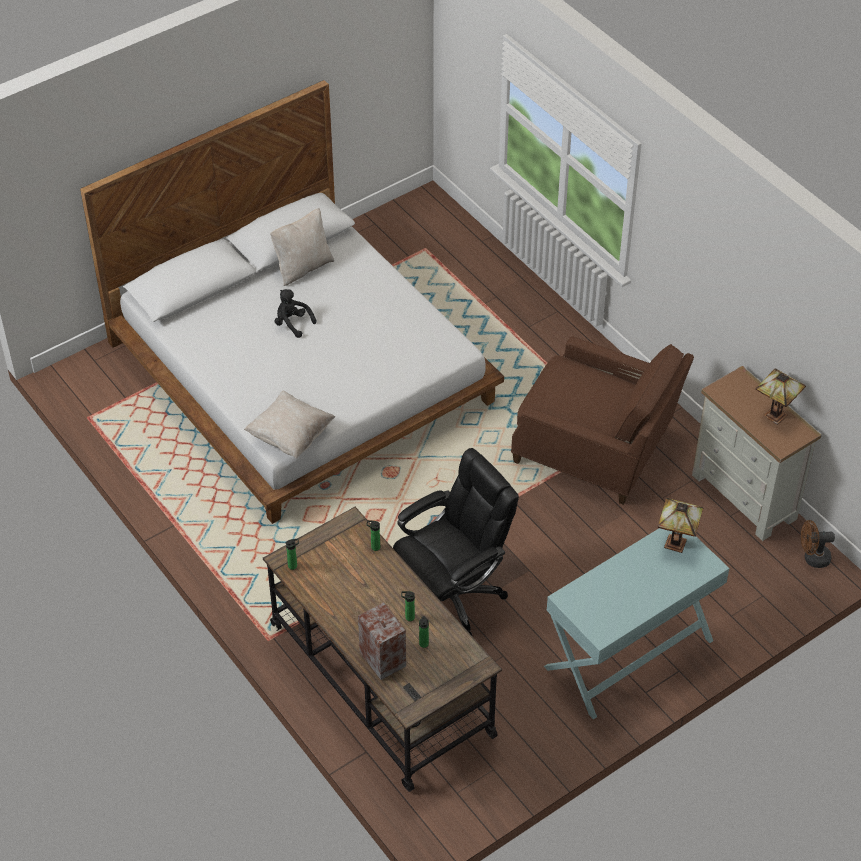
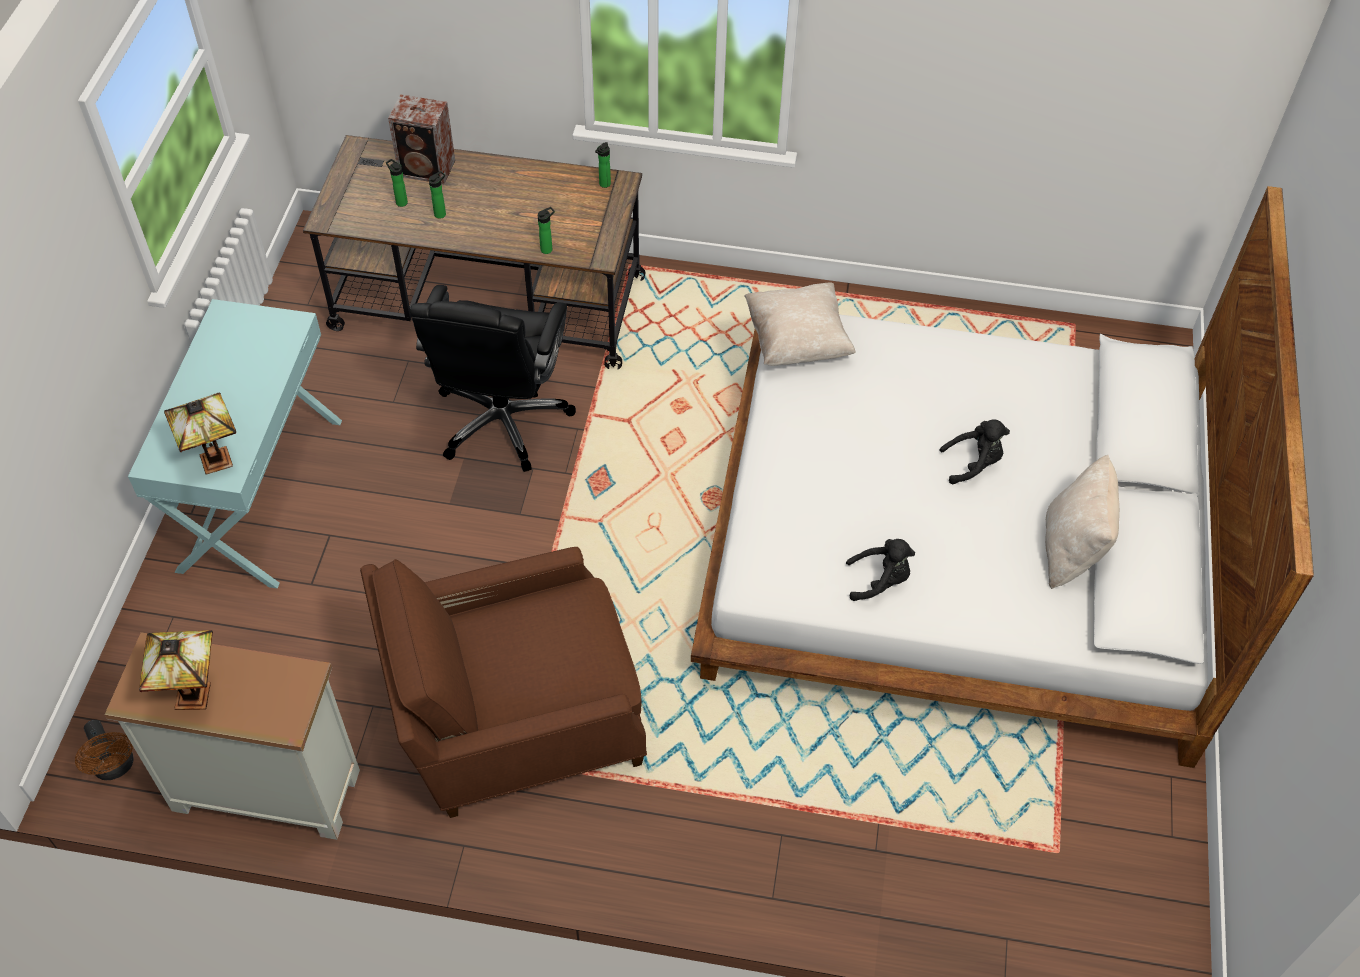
camera: 135 degrees right, 5 degrees up
brown fan [801,520,835,568] -> brown fan turned 105 degrees clockwise [75,720,134,780]
none -> black plush toy [846,539,915,601]

